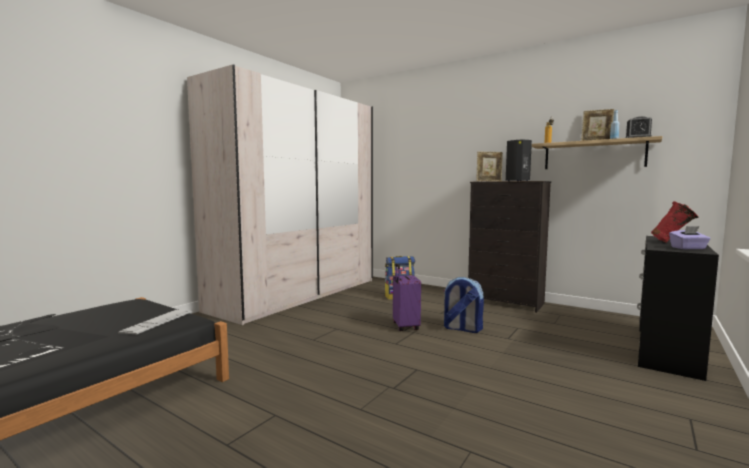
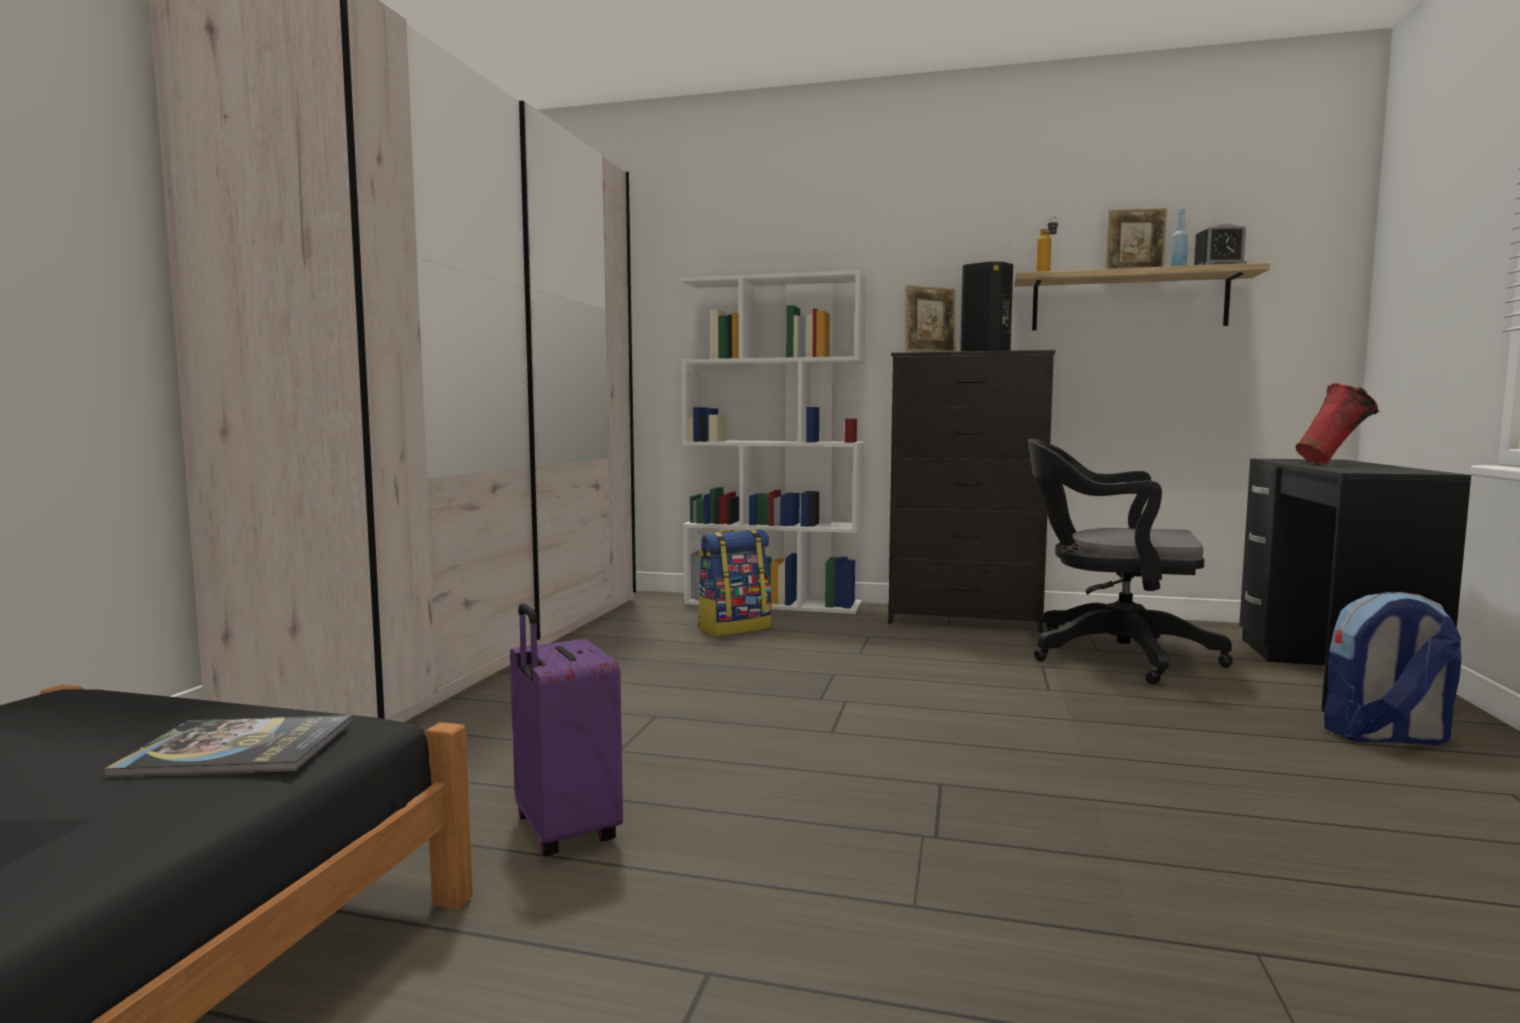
camera: 20 degrees left, 0 degrees up
keyboard [118,310,192,334] -> book [104,715,353,778]
purple suitcase [393,264,421,331] -> purple suitcase moved to [510,603,623,856]
backpack [443,277,484,333] -> backpack moved to [1324,592,1461,745]
purple tissue box [669,226,711,249] -> none
none -> white bookcase [681,270,866,614]
none -> black office chair [1028,439,1233,685]

